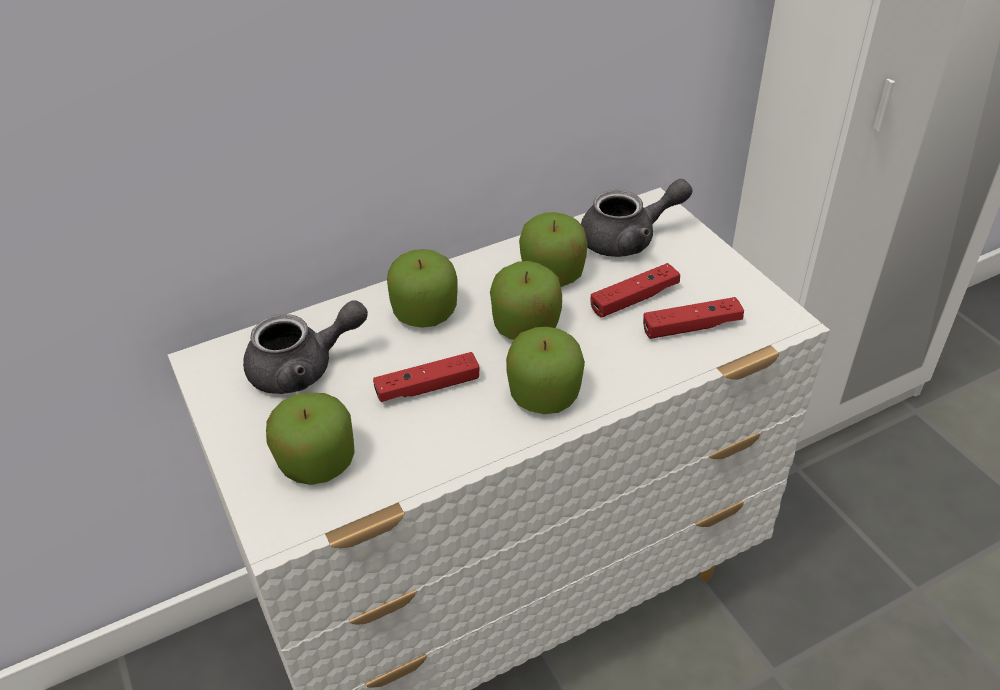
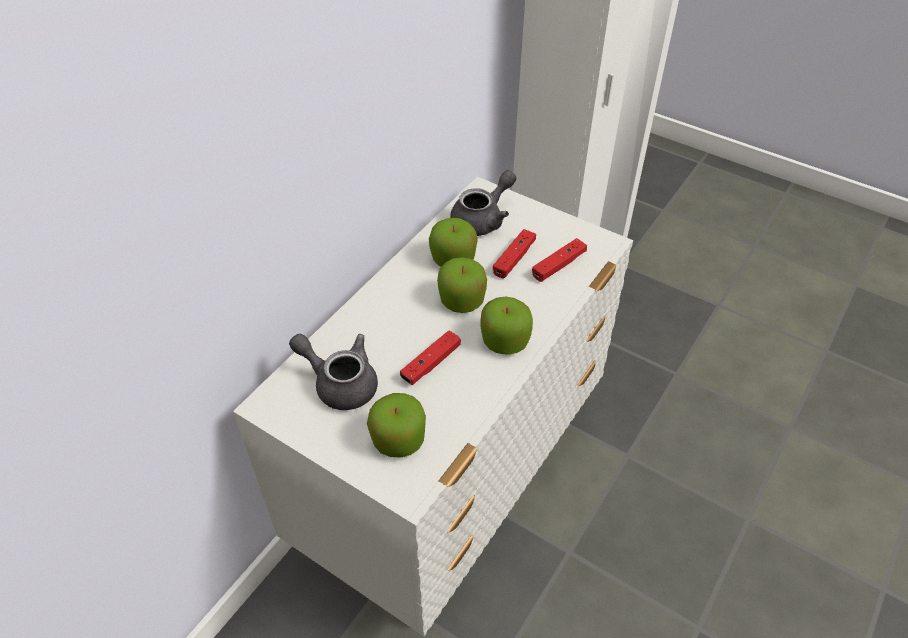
camera: 30 degrees left, 5 degrees up
grey teapot [243,301,368,394] -> grey teapot turned 105 degrees counterclockwise [289,334,378,410]
apple [387,249,458,328] -> none

